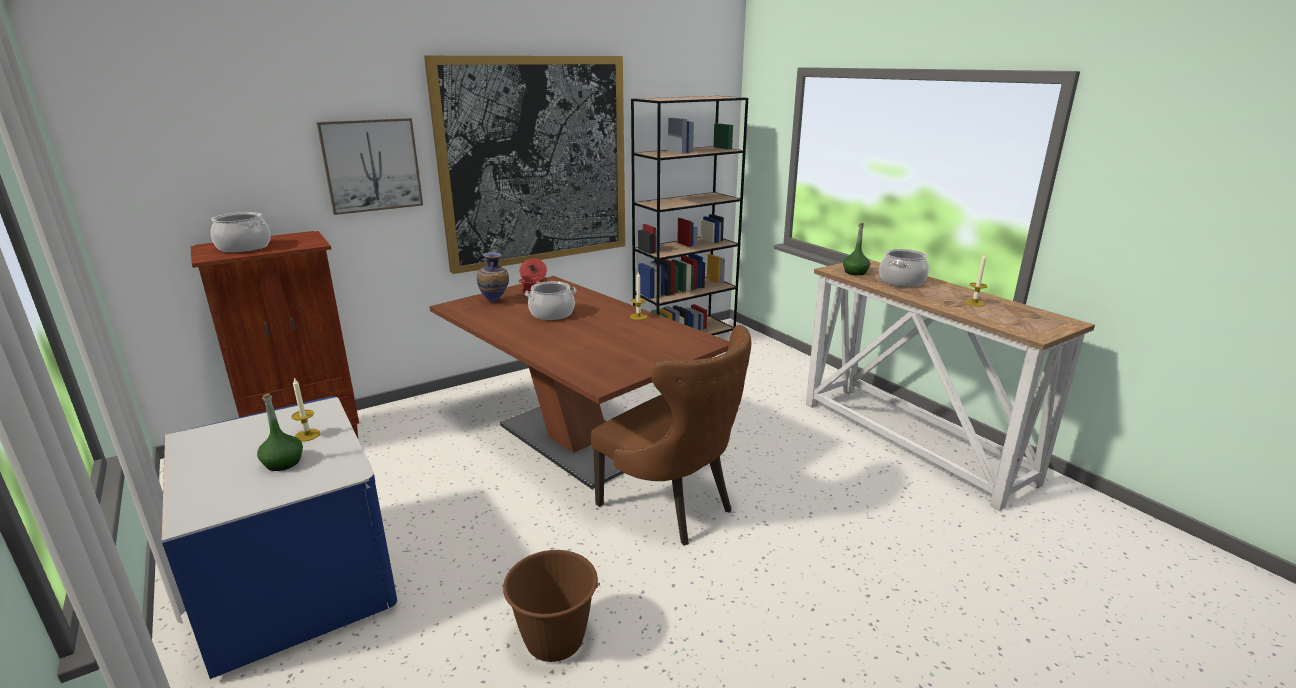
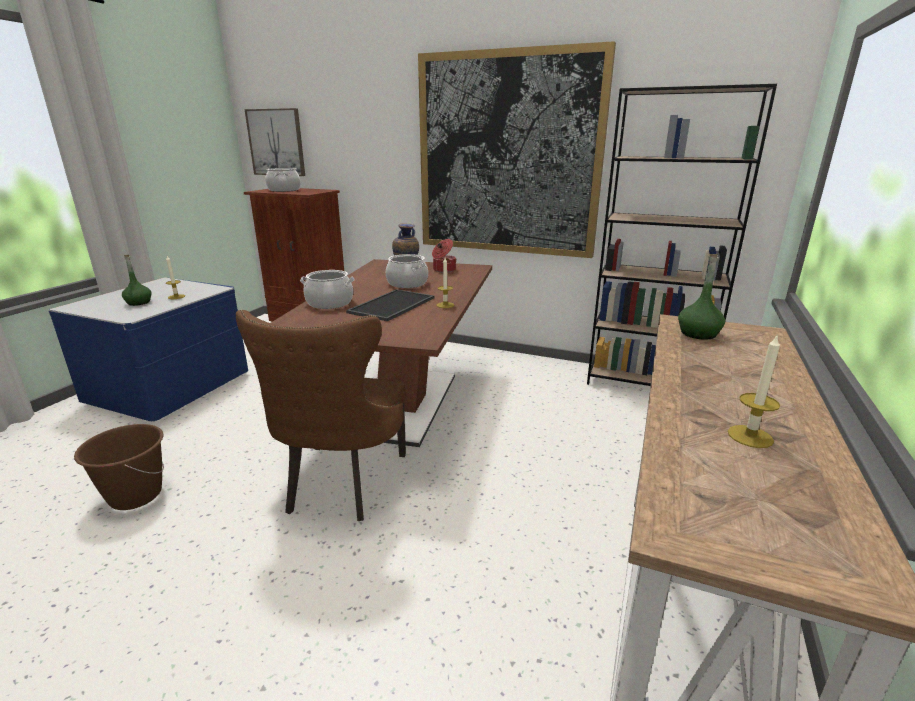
camera: 55 degrees right, 0 degrees up
picture [317,118,423,215] -> picture moved to [245,108,305,176]
cooking pot [879,249,929,287] -> cooking pot moved to [300,270,355,309]
none -> tray [346,289,435,322]

